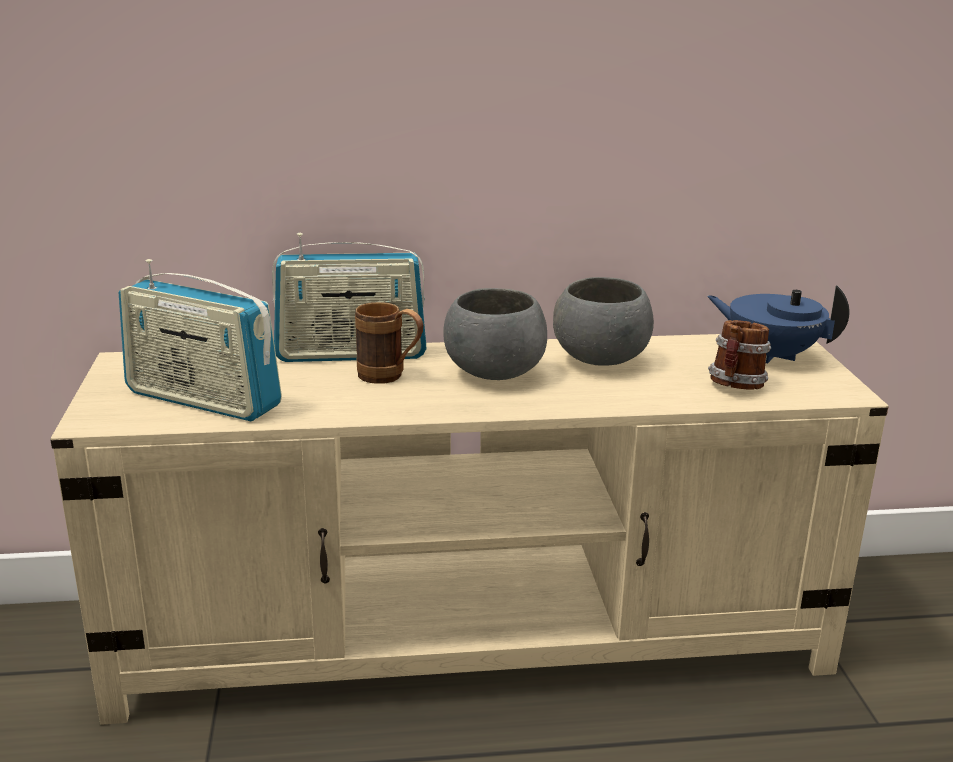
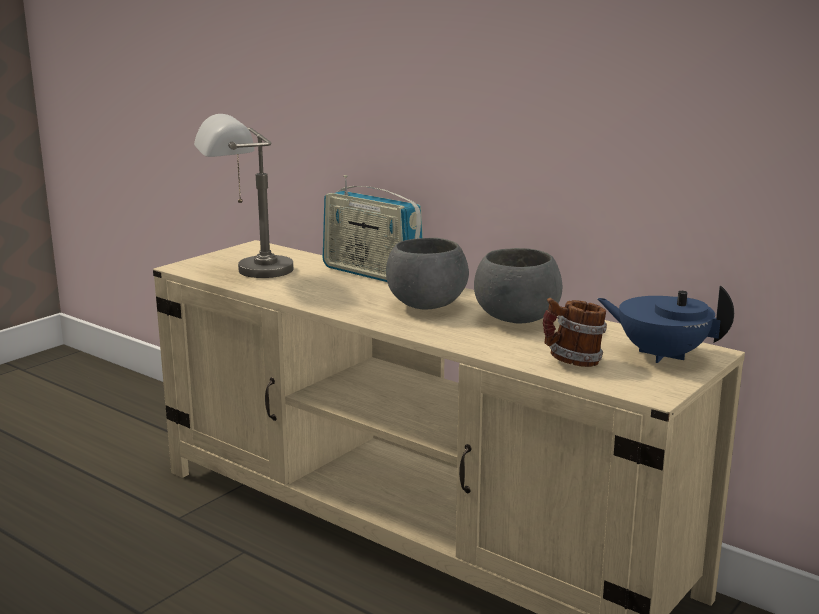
camera: 45 degrees right, 5 degrees down
radio [119,259,282,421] -> grey table lamp [194,114,293,278]
brown mug [355,302,423,384] -> none
blue teapot [707,285,850,363] -> blue teapot turned 45 degrees counterclockwise [597,286,734,363]

